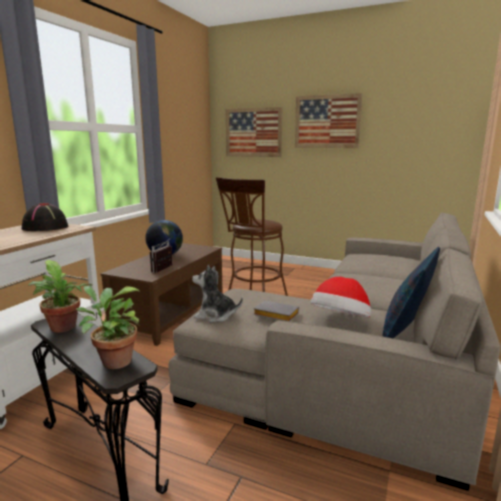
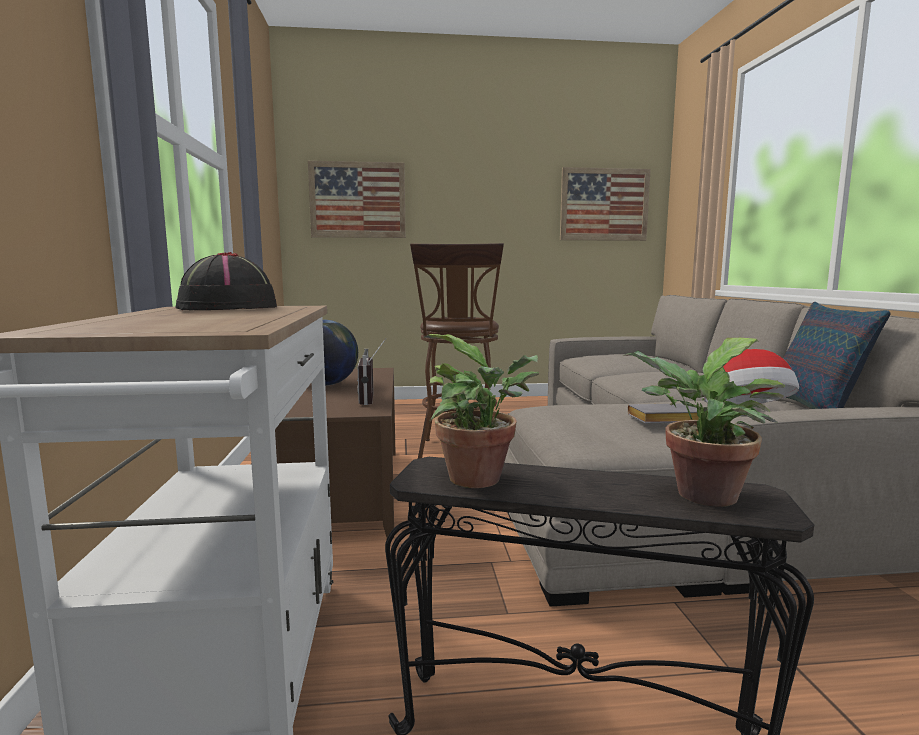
camera: 30 degrees left, 5 degrees down
plush toy [192,265,243,322] -> none
picture [295,93,363,148] -> picture moved to [560,167,651,241]

